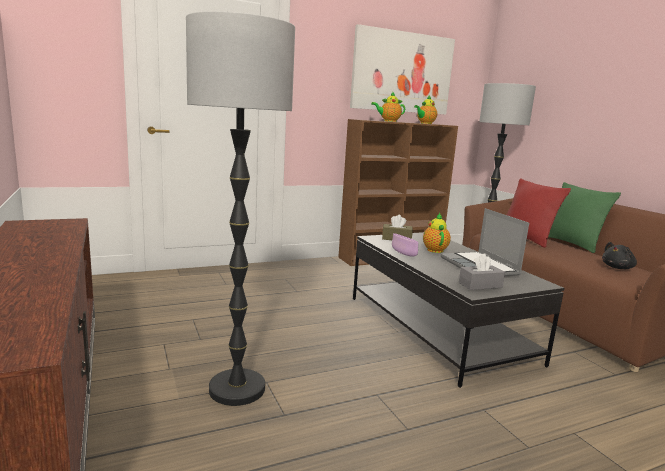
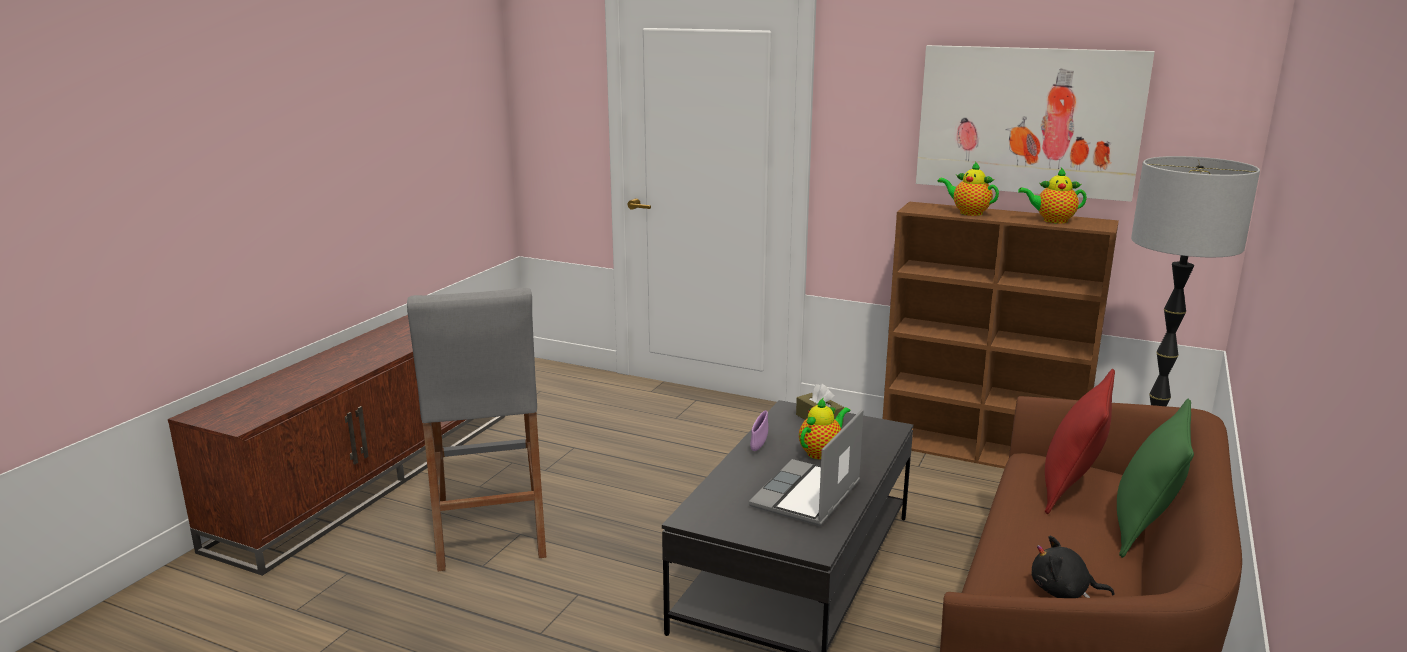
camera: 50 degrees right, 5 degrees up
floor lamp [186,11,295,406] -> grey stool [407,288,546,571]
grey tissue box [459,253,505,290] -> none

